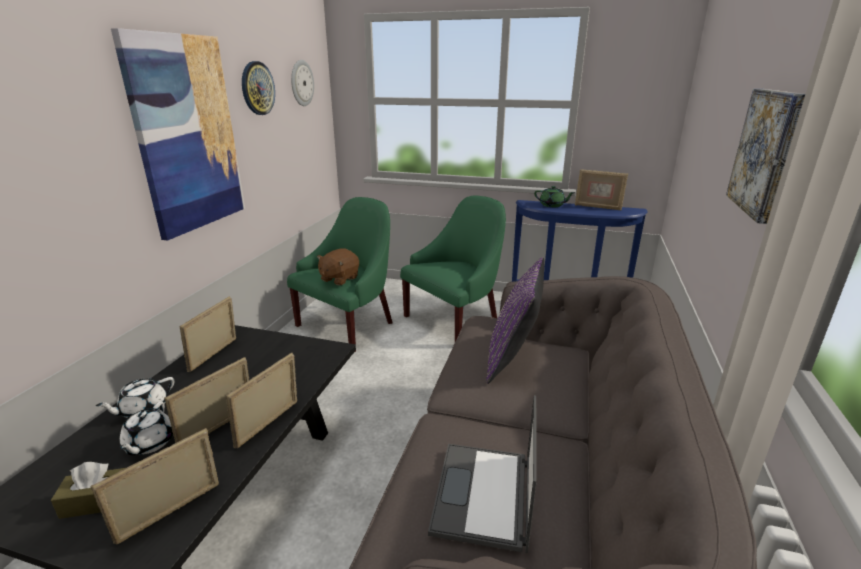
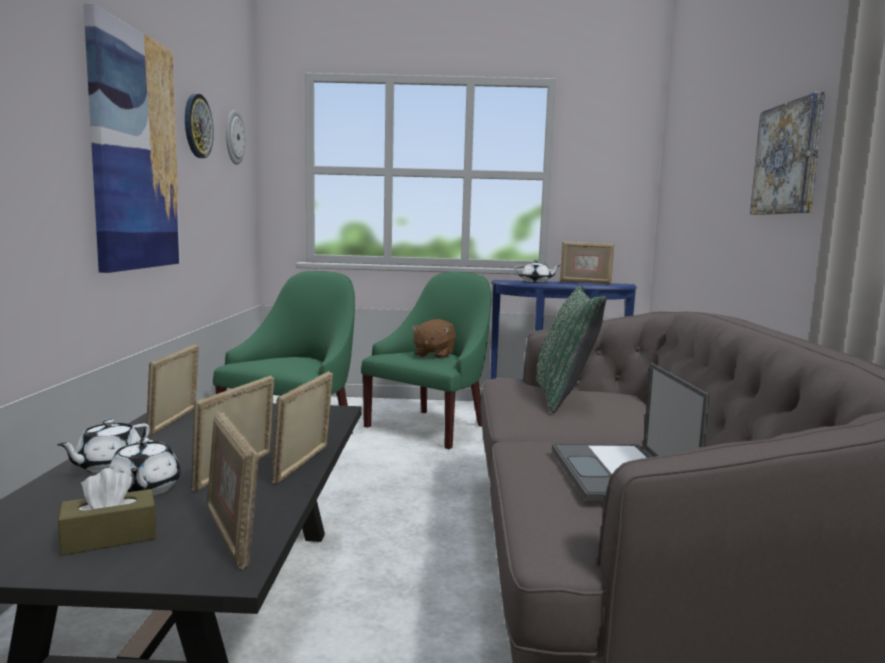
camera: 15 degrees left, 15 degrees down
picture frame [91,428,219,545] -> picture frame turned 60 degrees counterclockwise [207,411,259,570]
brown plush toy [317,248,359,286] -> brown plush toy moved to [411,319,456,359]
purple pillow [486,257,544,384] -> green pillow [536,285,607,413]
green teapot [534,186,575,207] -> white teapot [515,260,561,283]

